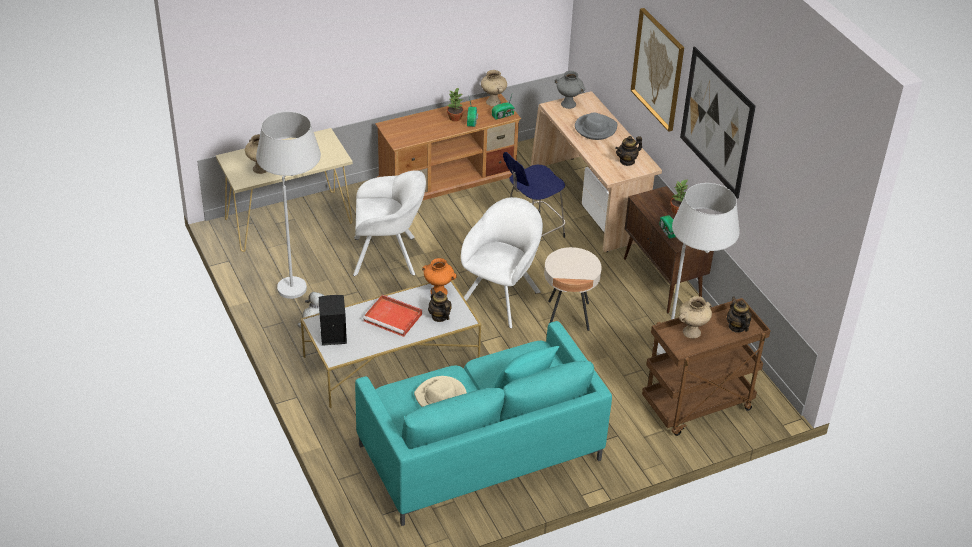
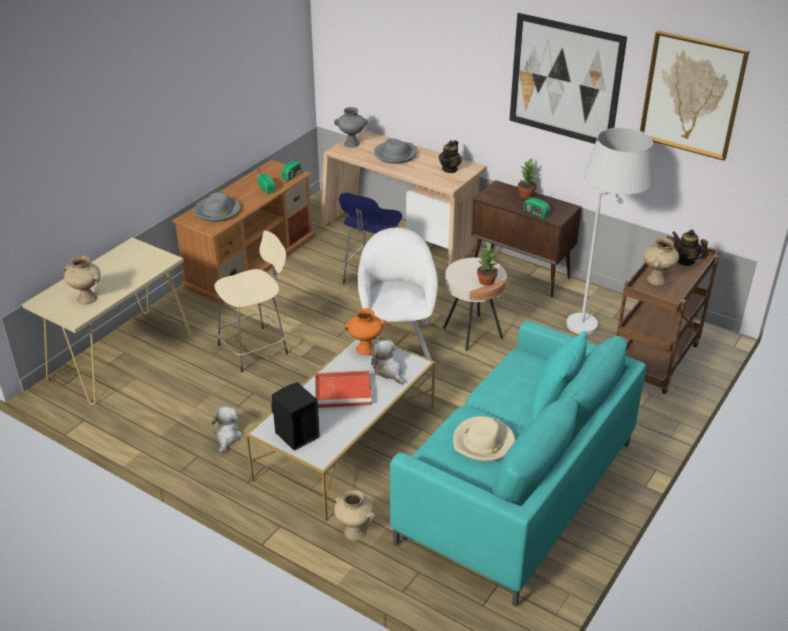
camera: 30 degrees left, 5 degrees down
white floor lamp [256,112,321,299] -> none
white armchair [353,170,426,276] -> beige stool [215,230,288,372]
teapot [428,288,451,322] -> plush toy [371,340,404,384]
potted plant [447,87,464,122] -> potted plant moved to [477,244,498,286]
beige vase [481,70,507,106] -> beige vase moved to [334,490,376,541]
picture [631,8,684,132] -> picture moved to [640,31,750,161]
none -> grey hat [194,192,241,222]

